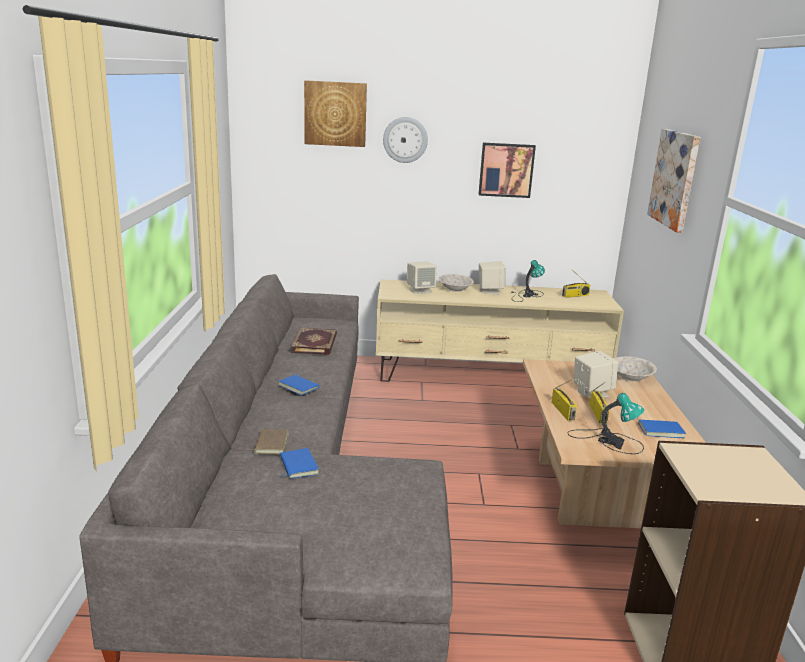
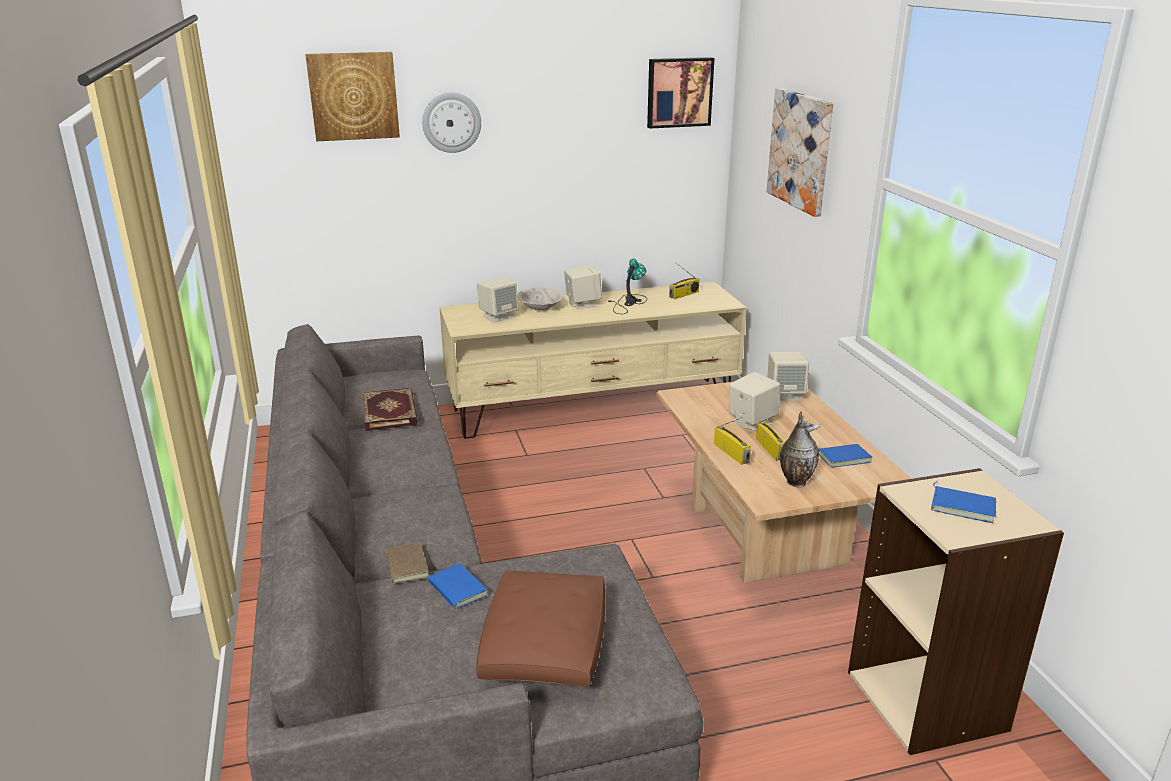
camera: 15 degrees left, 5 degrees up
blue book [278,373,319,395] -> blue book moved to [931,481,996,523]
picture [478,143,536,198] -> picture moved to [647,57,715,129]
table lamp [568,393,644,454] -> vase [780,412,821,488]
beige bowl [614,356,657,382] -> beige speaker [767,352,809,401]
none -> brown pillow [476,570,605,687]

